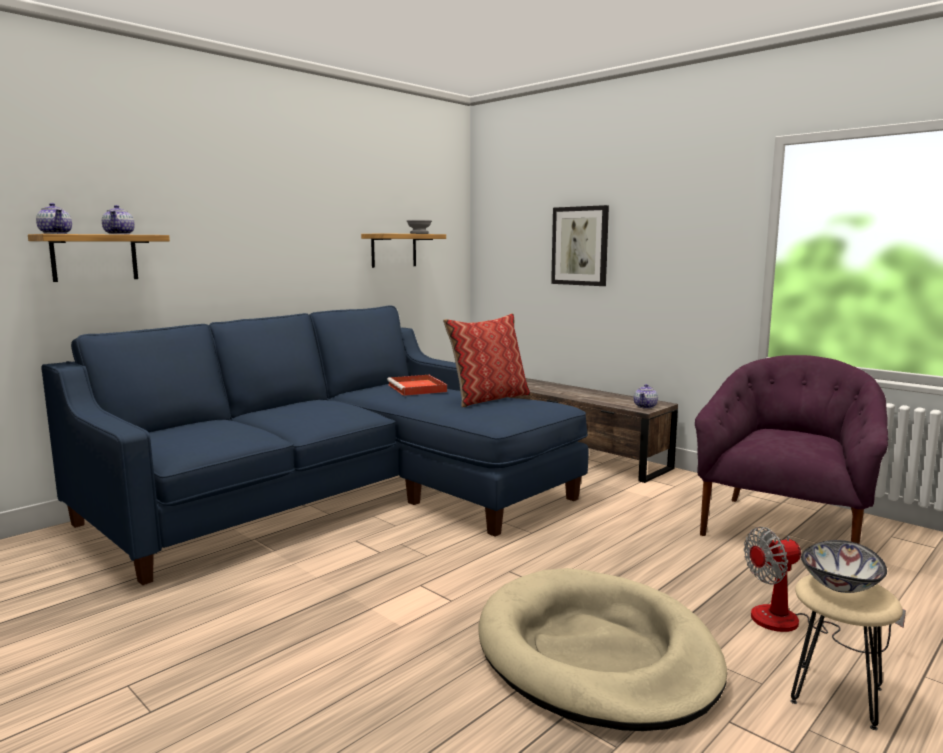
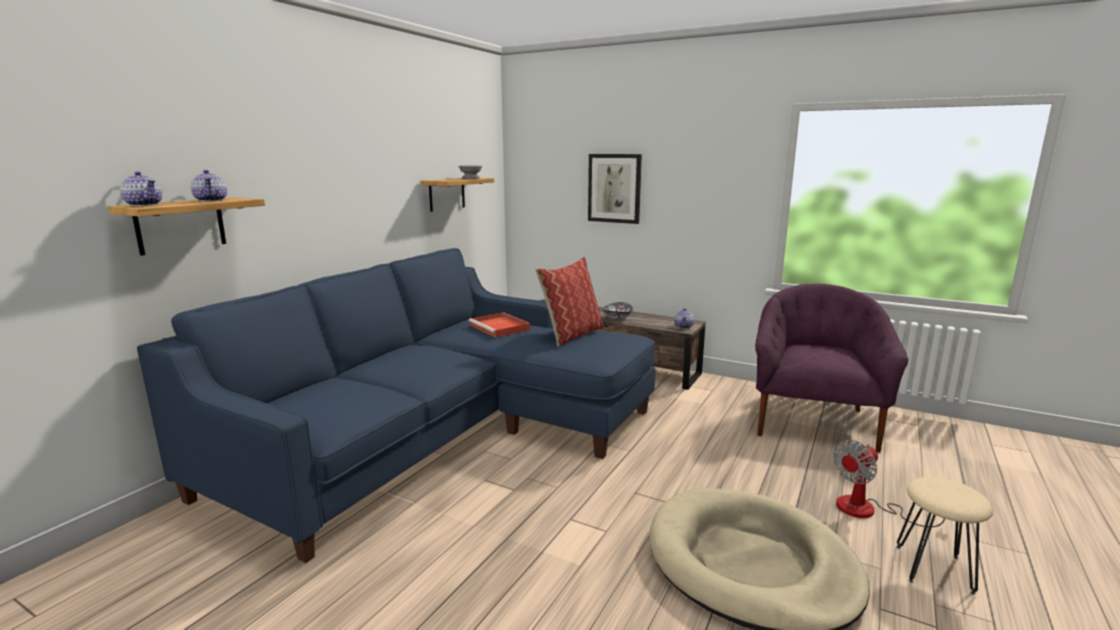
camera: 15 degrees left, 5 degrees up
bowl [801,540,887,593] -> bowl moved to [602,302,633,320]

